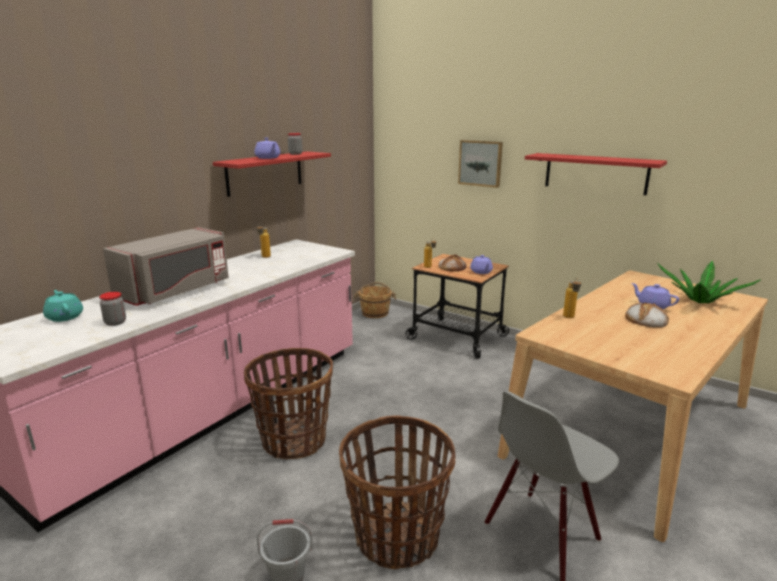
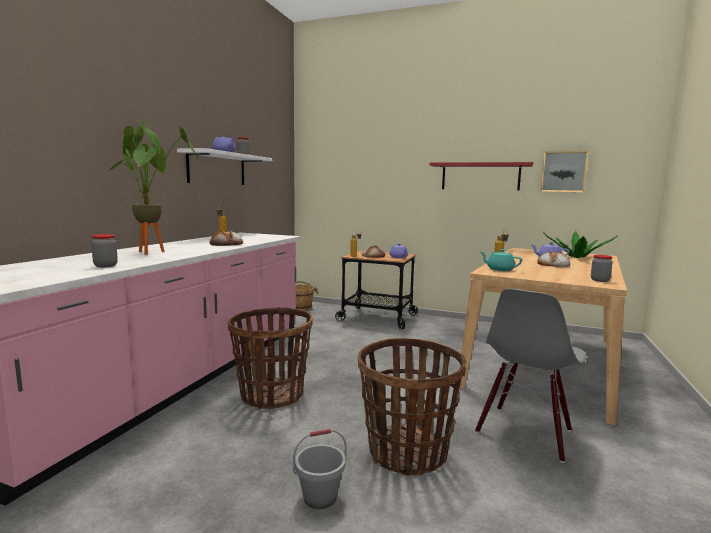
camera: 15 degrees left, 10 degrees down
turquoise teapot [43,290,83,322] -> turquoise teapot moved to [481,249,522,271]
grey microwave [103,227,229,306] -> potted plant [108,118,198,255]
red shelf [213,151,331,197] -> white shelf [177,148,272,185]
picture [458,140,503,188] -> picture moved to [540,151,589,192]
none -> bread [210,230,243,246]
none -> jar [591,255,613,282]

